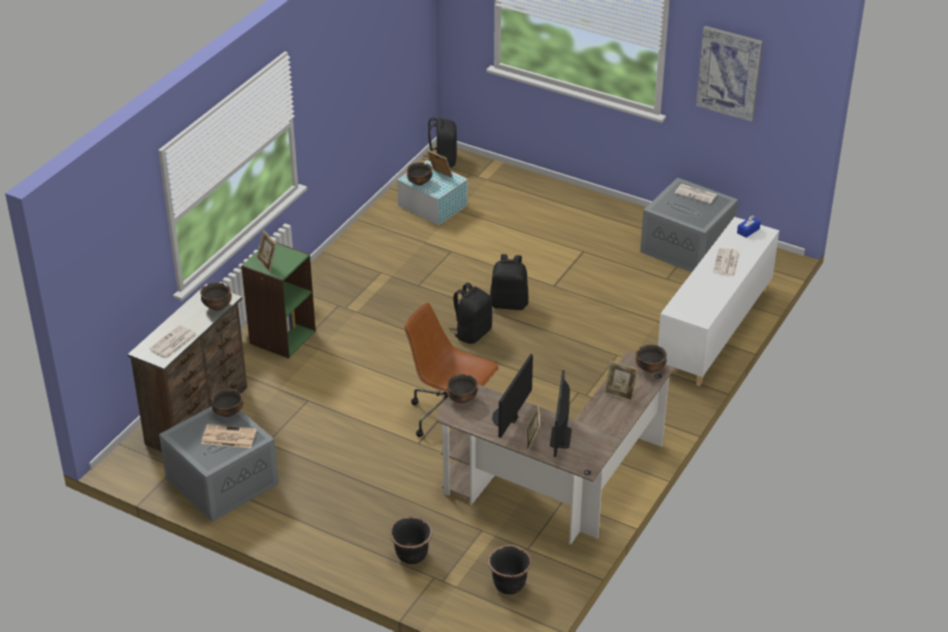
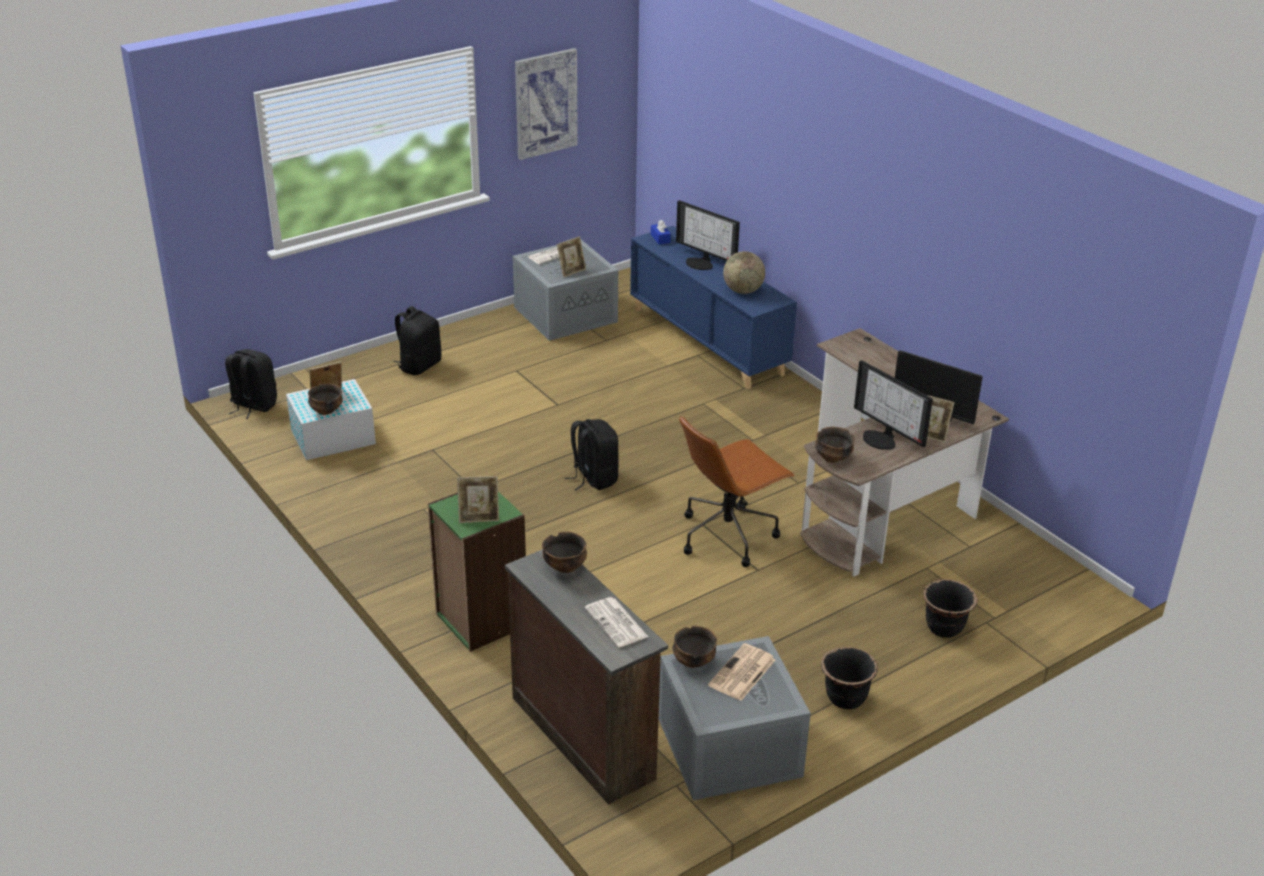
camera: 65 degrees left, 5 degrees down
black planter [488,545,532,595] -> black planter moved to [821,647,878,709]
black backpack [490,254,528,310] -> black backpack moved to [393,306,441,375]
picture frame [604,361,638,401] -> picture frame moved to [557,237,586,278]
bowl [635,344,667,373] -> none
white cabinet [658,217,779,386] -> blue cabinet [630,226,797,389]
newspaper [713,248,740,276] -> monitor [676,200,740,270]
none -> globe [723,251,765,294]

